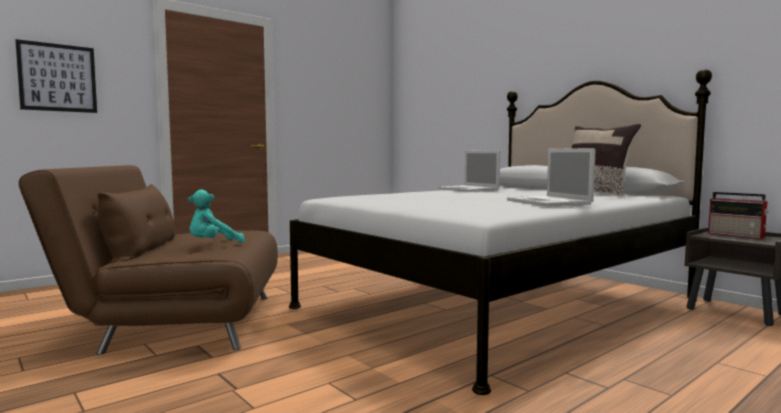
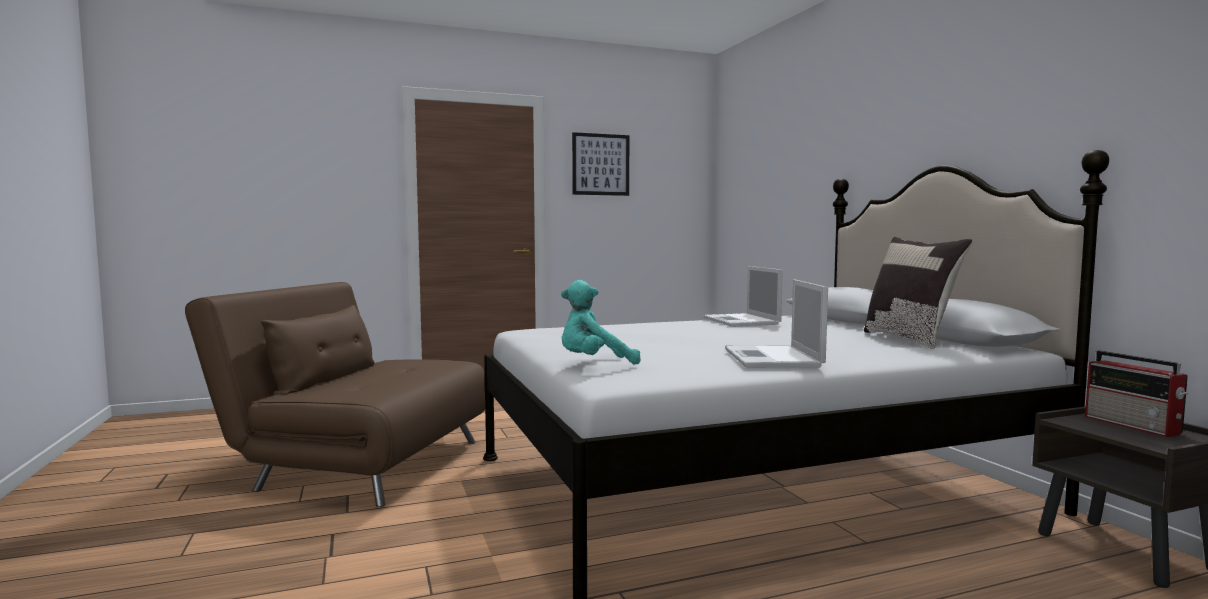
camera: 20 degrees right, 0 degrees up
picture [15,39,97,113] -> picture moved to [572,132,629,196]
turquoise plush toy [188,189,245,243] -> turquoise plush toy moved to [561,280,641,365]

